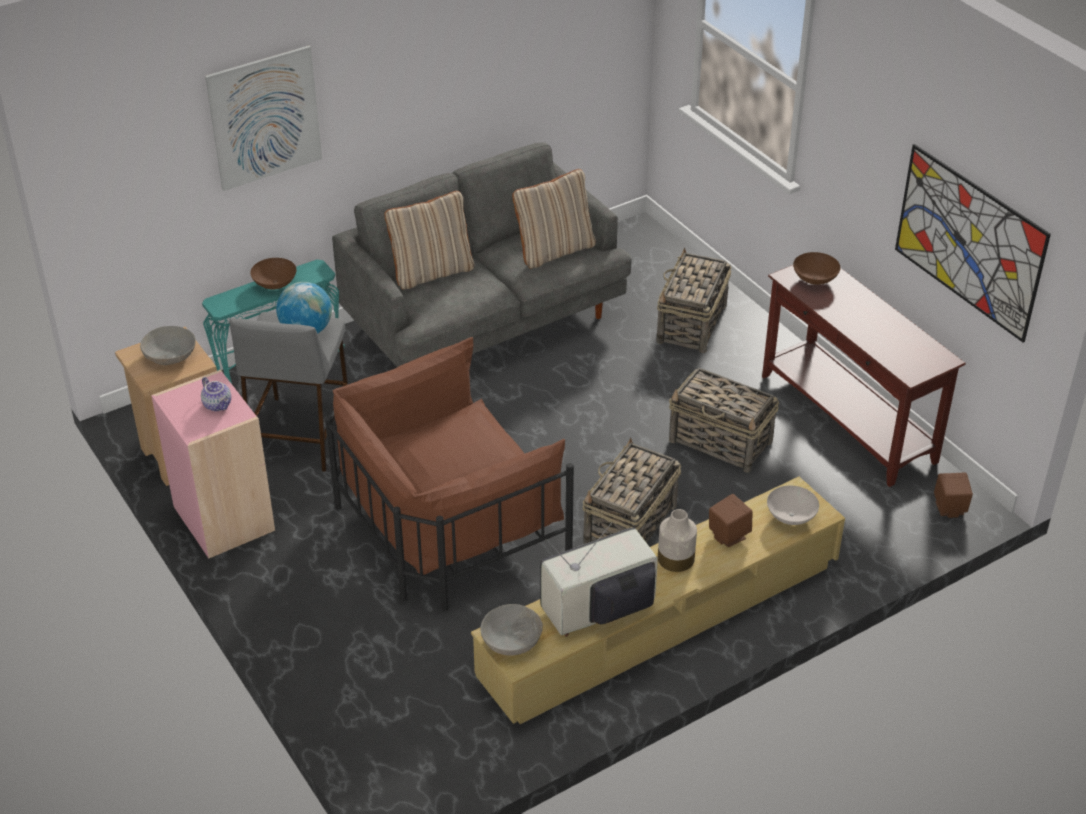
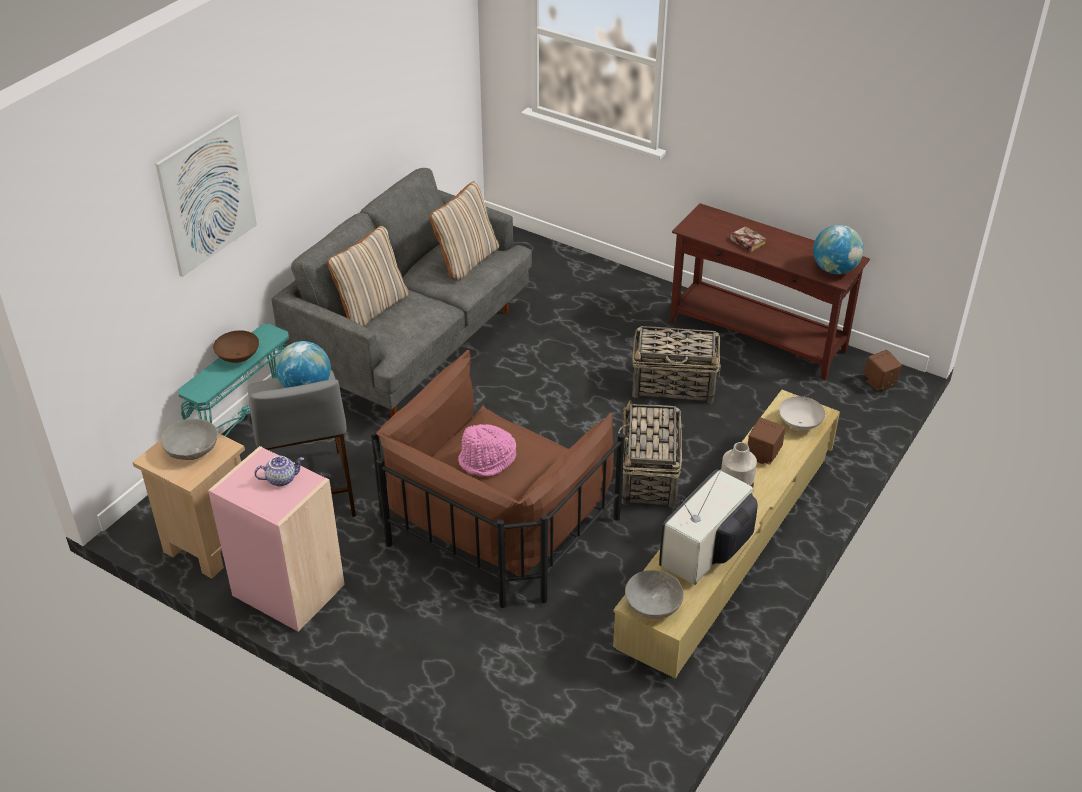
camera: 25 degrees left, 0 degrees up
teapot [201,377,231,411] -> teapot turned 45 degrees counterclockwise [254,456,304,486]
basket [656,248,731,353] -> none
brown bowl [793,252,841,285] -> none
picture [895,144,1051,343] -> none
none -> pink hat [458,424,516,476]
none -> book [730,226,766,252]
none -> globe [813,225,864,274]

